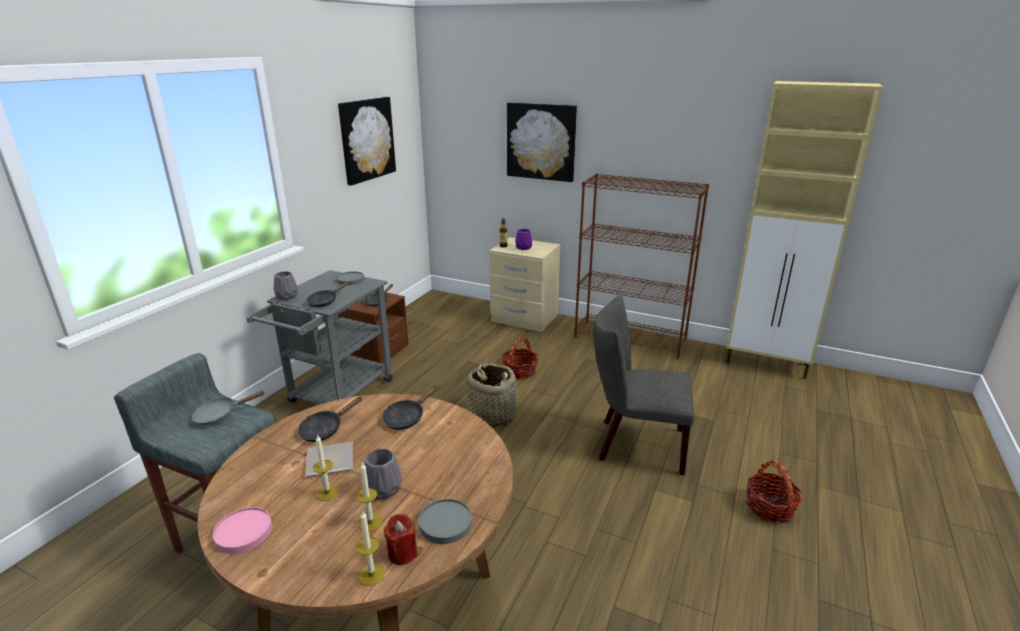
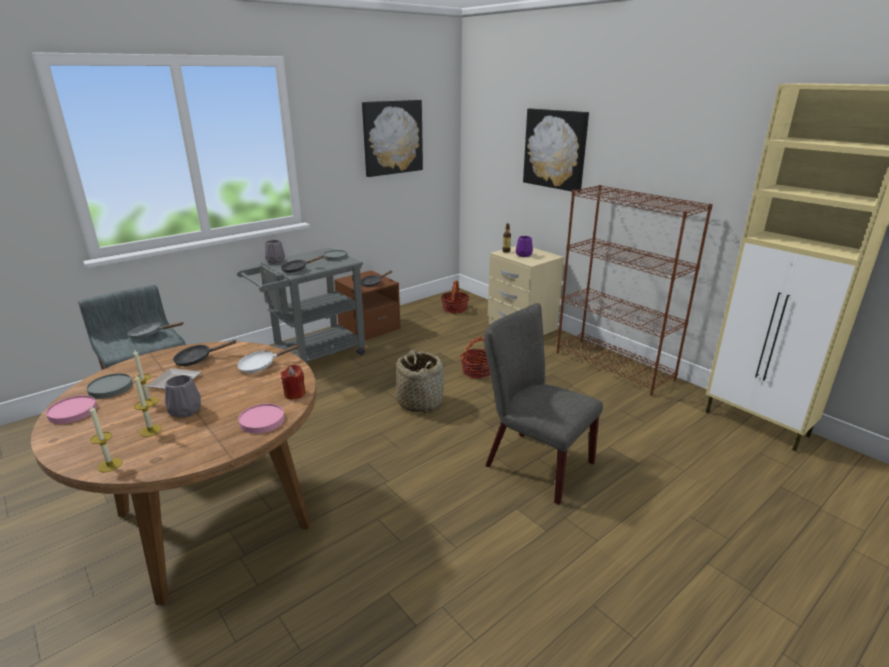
camera: 25 degrees right, 0 degrees up
black frying pan [382,385,438,430] -> white frying pan [237,344,300,373]
red candle [384,514,418,565] -> red candle moved to [281,364,306,400]
grey plate [419,499,472,544] -> grey plate moved to [87,373,133,399]
basket [746,460,802,524] -> basket moved to [441,280,469,313]
none -> pink plate [238,404,284,434]

